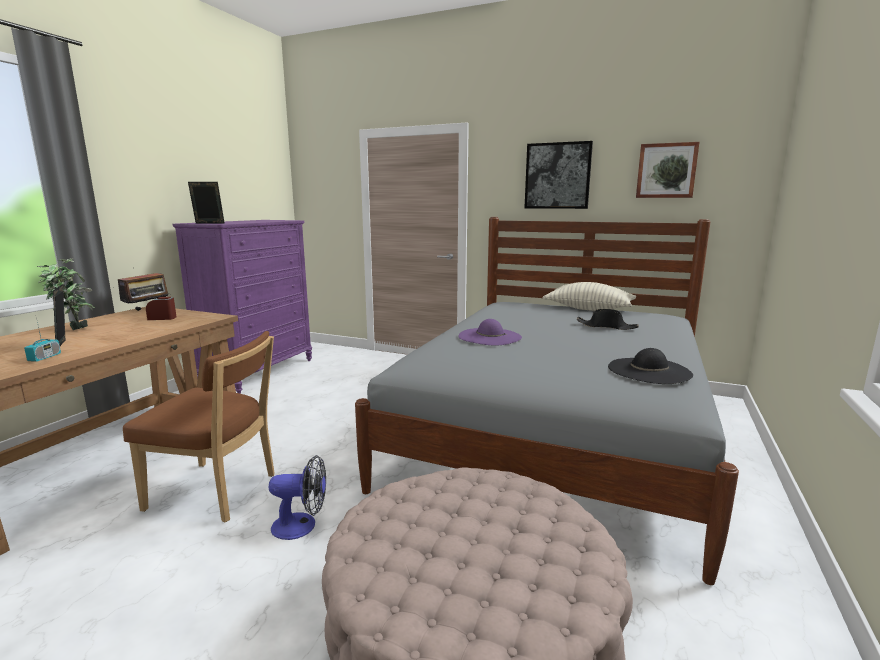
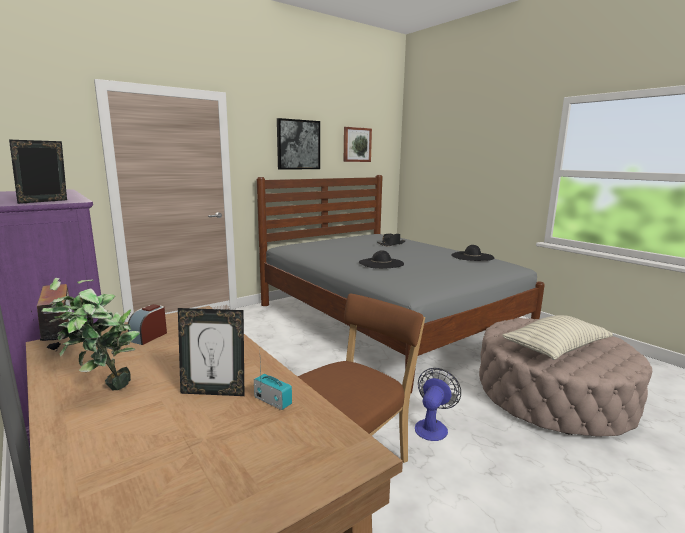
camera: 60 degrees left, 0 degrees up
purple hat [459,319,522,346] -> black hat [359,250,404,269]
pillow [543,282,637,311] -> pillow moved to [503,315,613,360]

